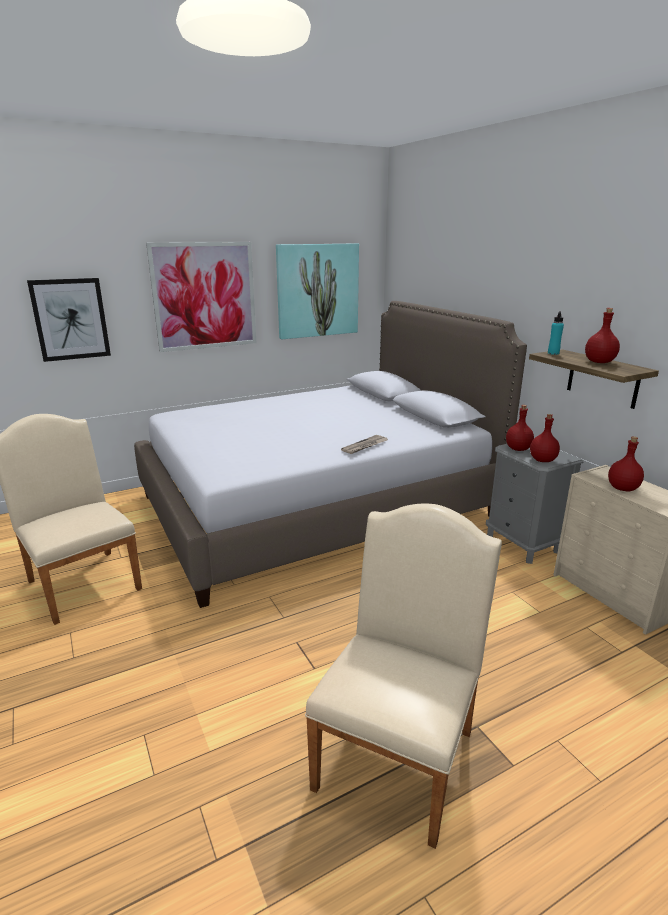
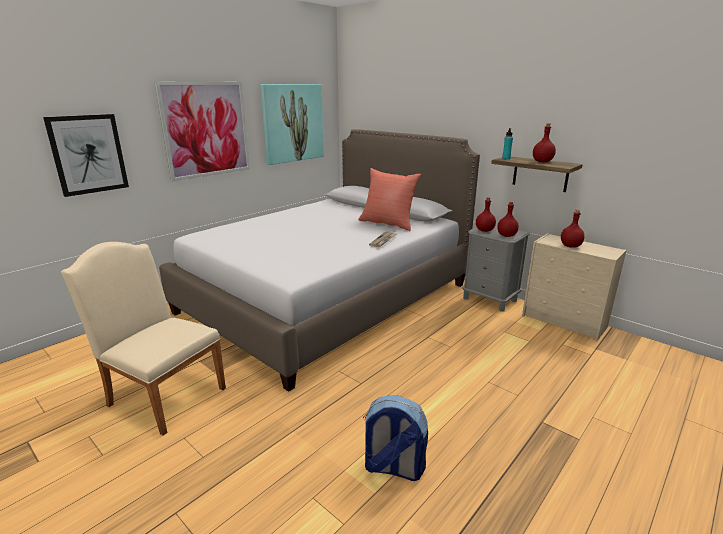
camera: 20 degrees left, 0 degrees up
beige chair [305,503,502,849] -> none
none -> red pillow [358,168,422,231]
none -> backpack [363,396,428,481]

